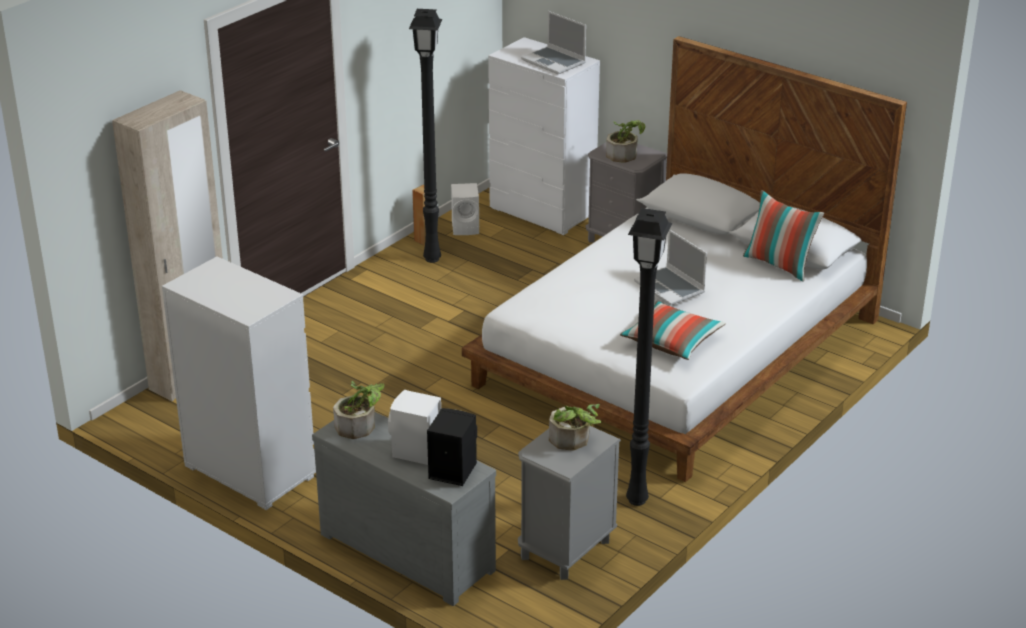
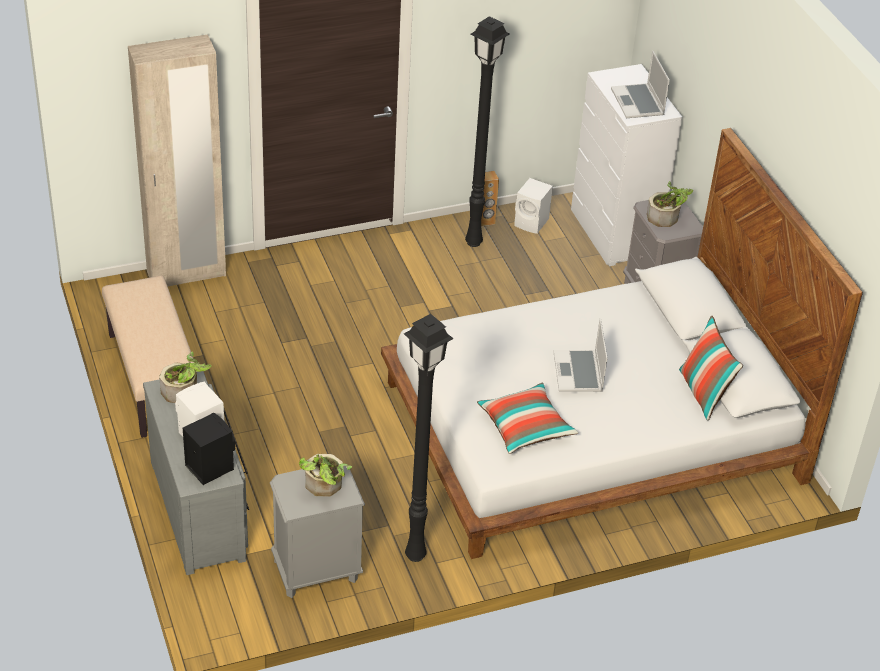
camera: 30 degrees right, 10 degrees up
white dresser [162,256,316,510] -> beige bench [102,276,197,438]

